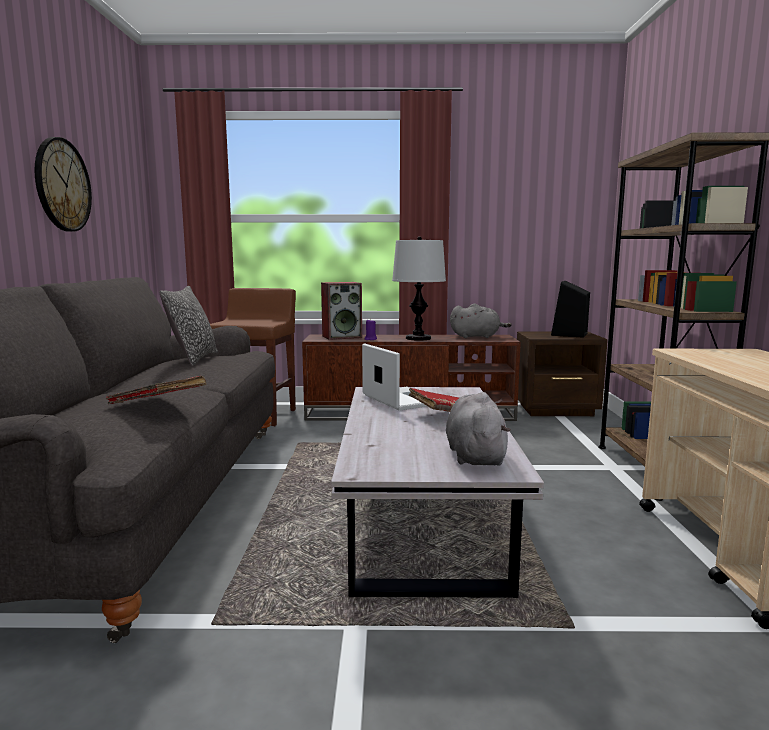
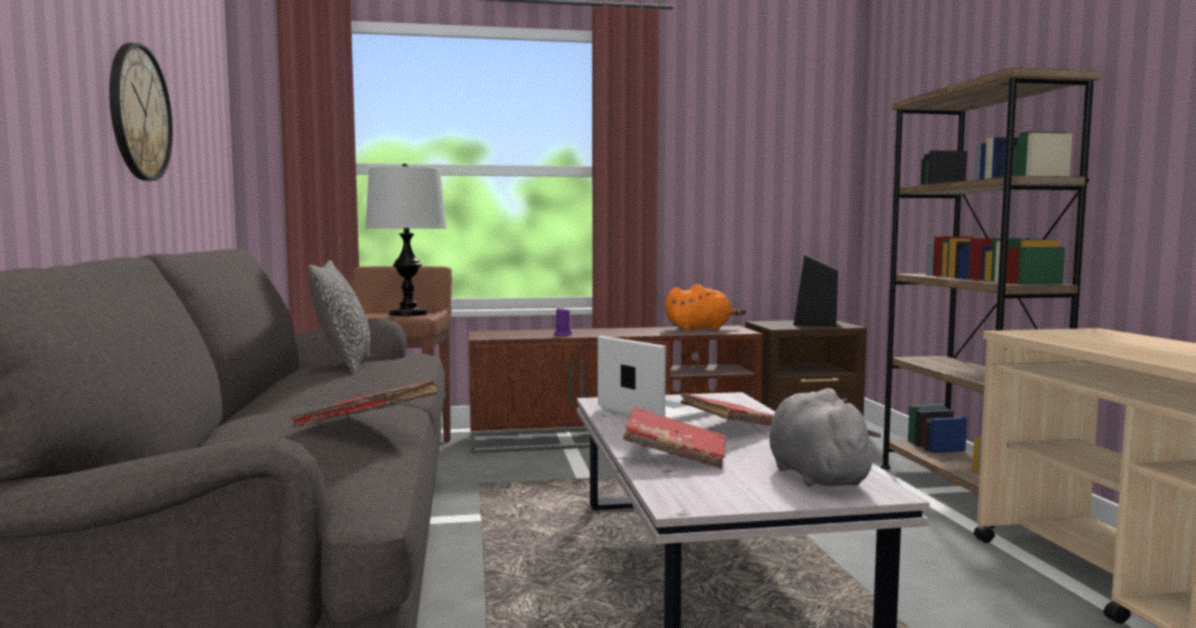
camera: 10 degrees left, 5 degrees down
speaker [321,282,362,340] -> none
table lamp [392,237,446,341] -> table lamp moved to [365,163,447,316]
grey plush toy [450,304,512,338] -> orange plush toy [665,284,746,331]
none -> red book [623,407,726,469]

